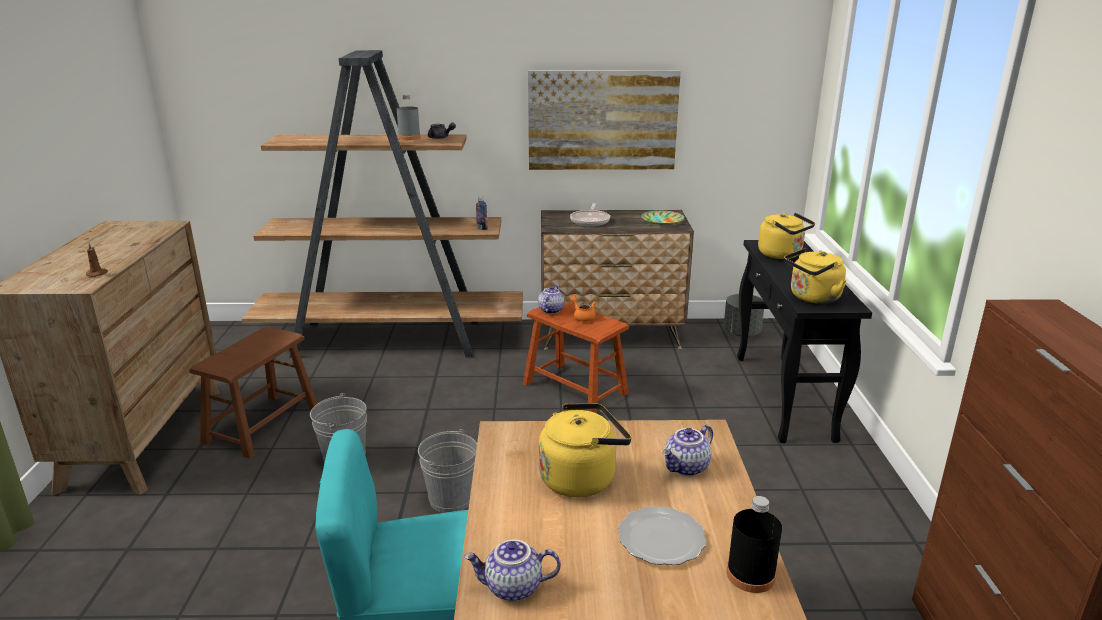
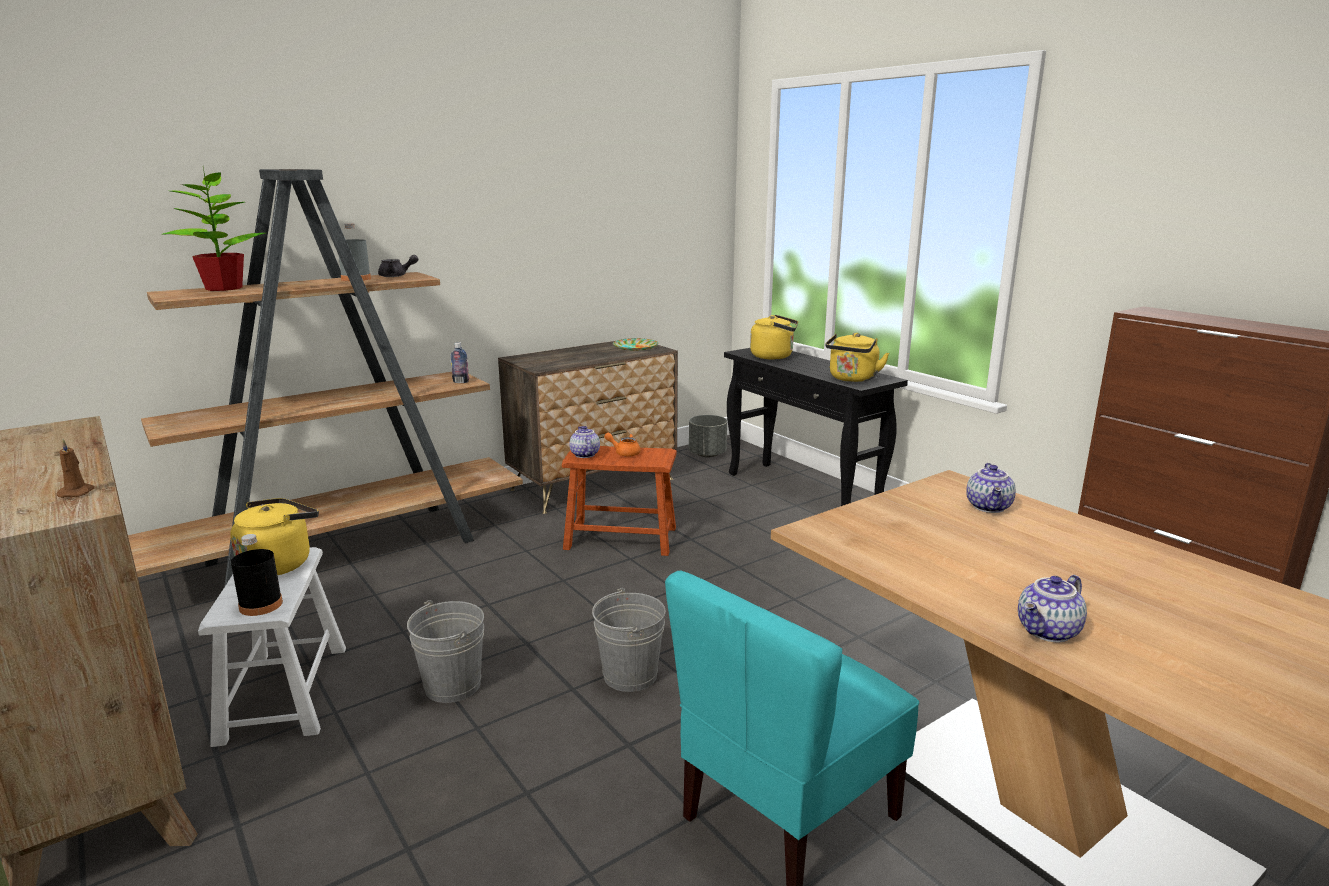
camera: 35 degrees left, 5 degrees down
brown stool [189,327,318,459] -> white stool [198,547,346,747]
picture [528,70,681,170] -> none
yellow kettle [539,403,632,497] -> yellow kettle moved to [230,498,319,575]
frying pan [570,203,610,226] -> none
plate [618,506,706,565] -> none
black bottle [726,496,782,593] -> black bottle moved to [231,534,283,616]
none -> potted plant [161,168,266,291]

